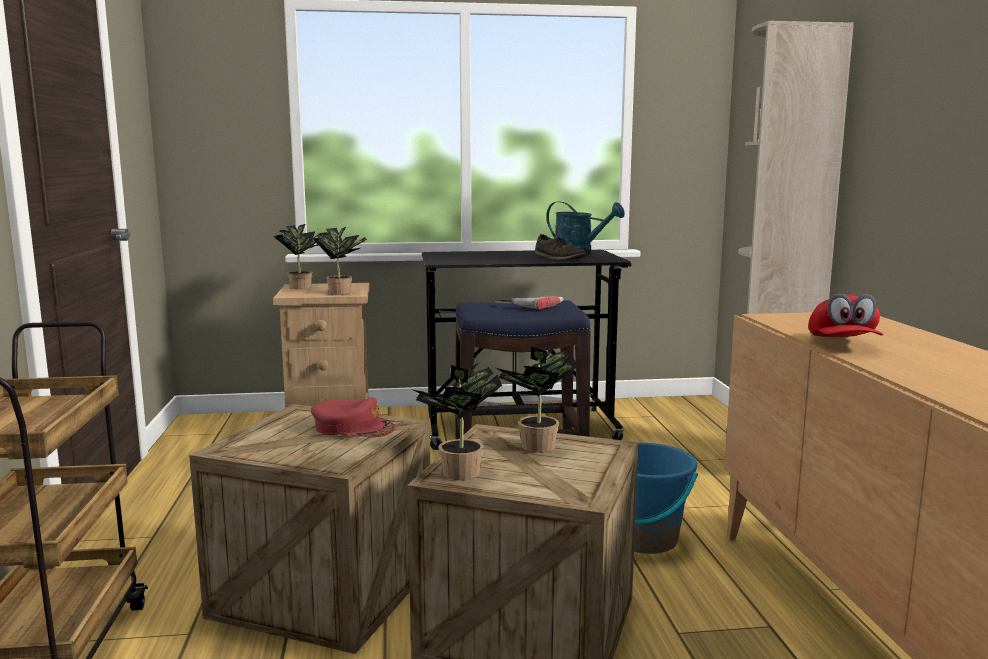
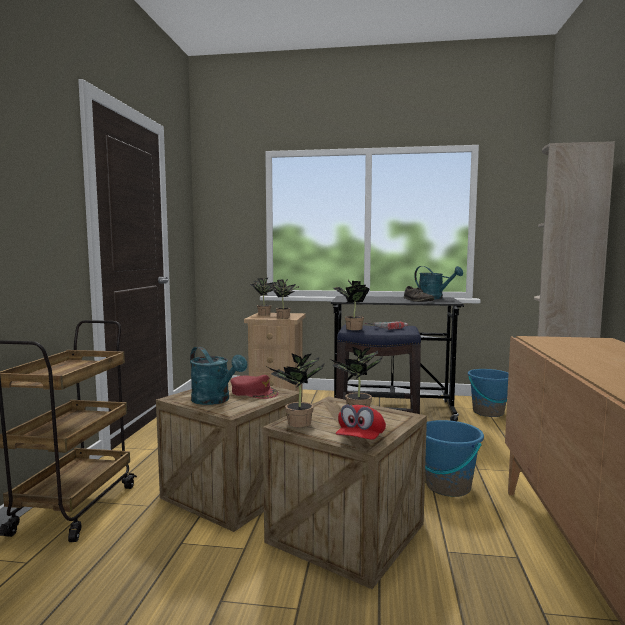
camera: 15 degrees right, 5 degrees down
red cap [808,294,883,337] -> red cap moved to [336,404,386,440]
none -> turquoise watering can [190,346,247,405]
none -> potted plant [333,280,370,330]
none -> blue bucket [468,369,509,417]

